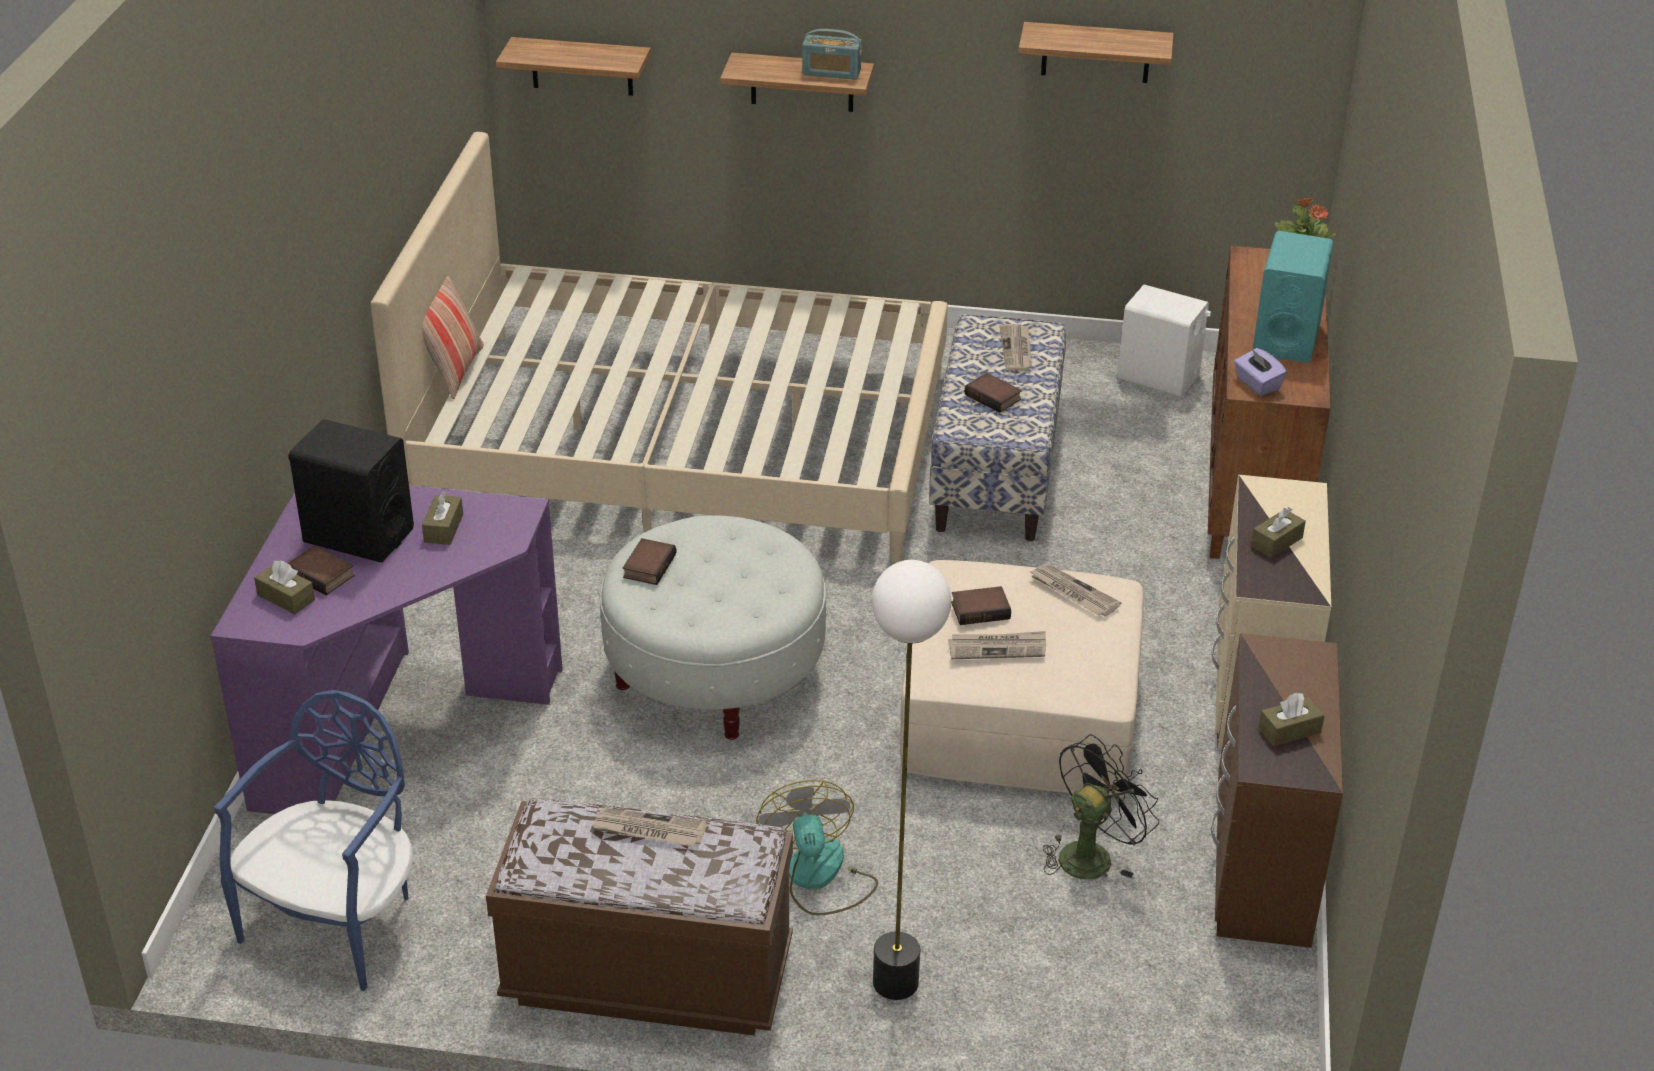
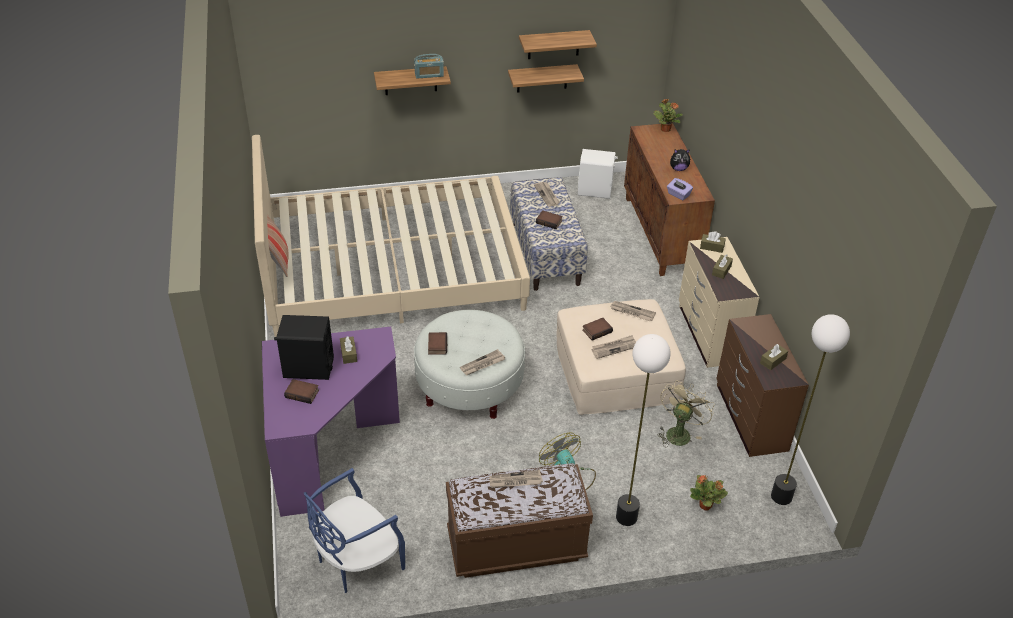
camera: 20 degrees left, 5 degrees up
blue chair [214,690,413,991] -> blue chair turned 135 degrees counterclockwise [304,468,405,593]
brown tissue box [254,560,315,614] -> brown tissue box moved to [700,231,726,253]
shelf [496,37,651,96] -> shelf moved to [508,64,584,93]
black fan [1043,734,1159,880] -> beige fan [657,381,715,447]
turquoise speaker [1253,231,1334,363] -> plush toy [670,149,690,171]
none -> newspaper [460,349,505,375]
none -> potted plant [690,475,728,510]
none -> floor lamp [771,314,850,505]

